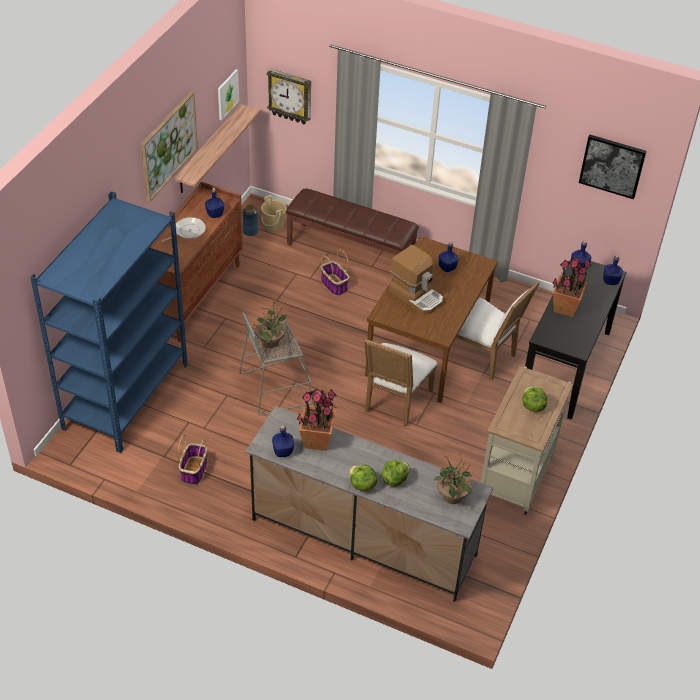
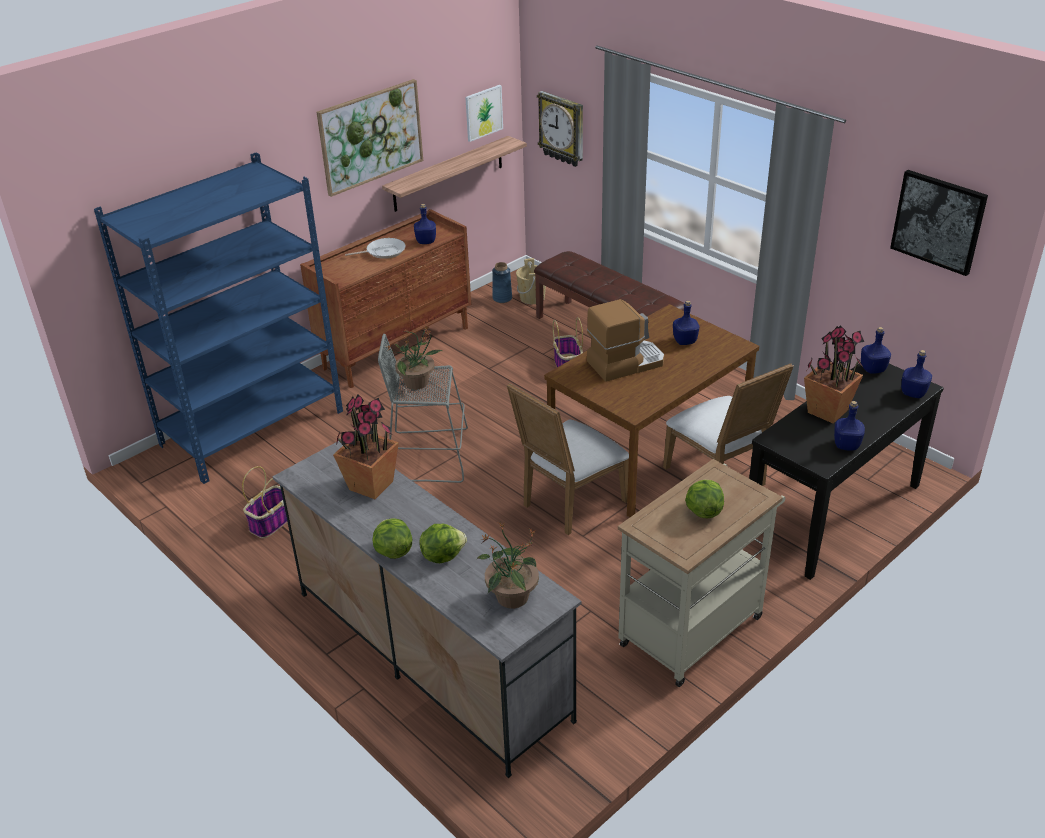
camera: 25 degrees right, 10 degrees down
blue bottle [272,425,294,457] -> blue bottle moved to [834,401,865,451]
coffee machine [389,245,443,315] -> coffee machine turned 90 degrees counterclockwise [587,299,664,382]

